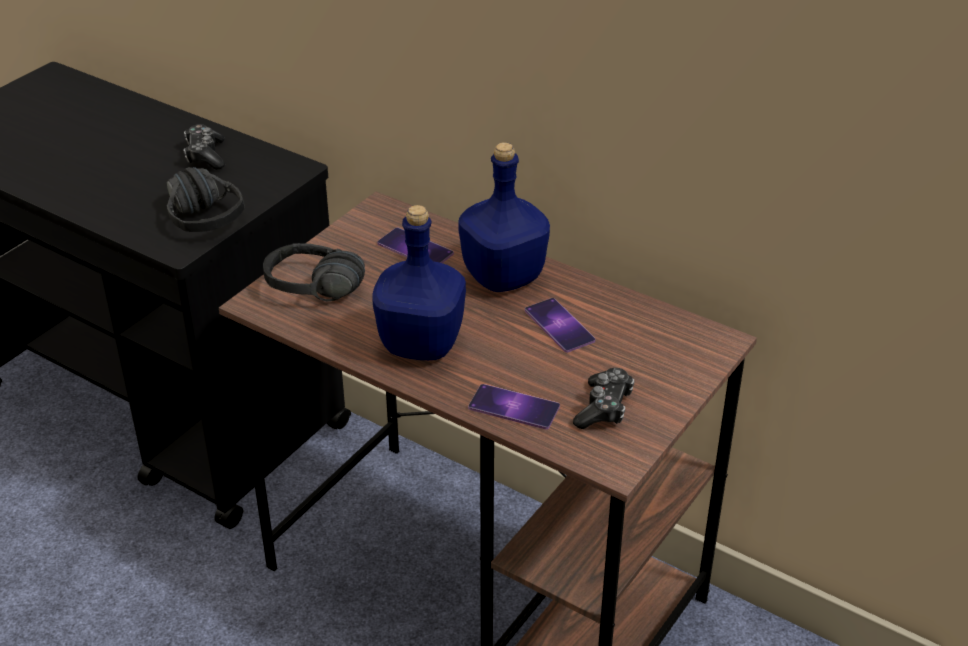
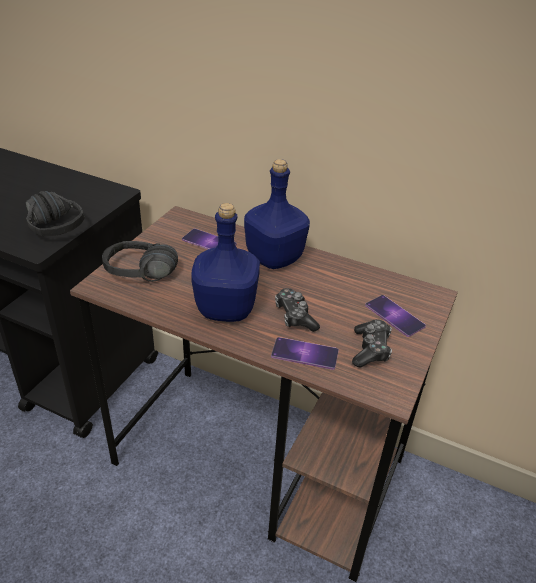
camera: 10 degrees left, 0 degrees up
game controller [183,124,225,170] -> game controller moved to [275,288,320,332]
phone [525,298,595,353] -> phone moved to [365,295,426,337]

